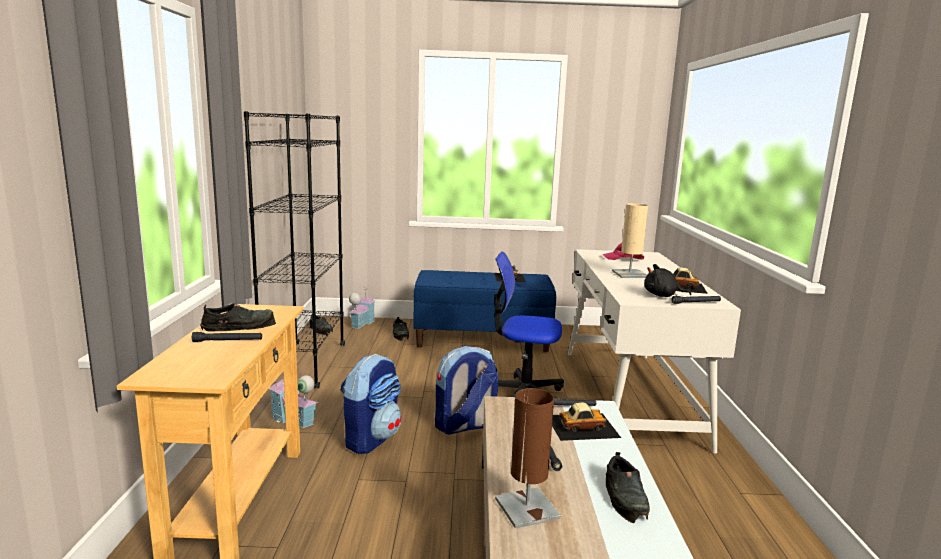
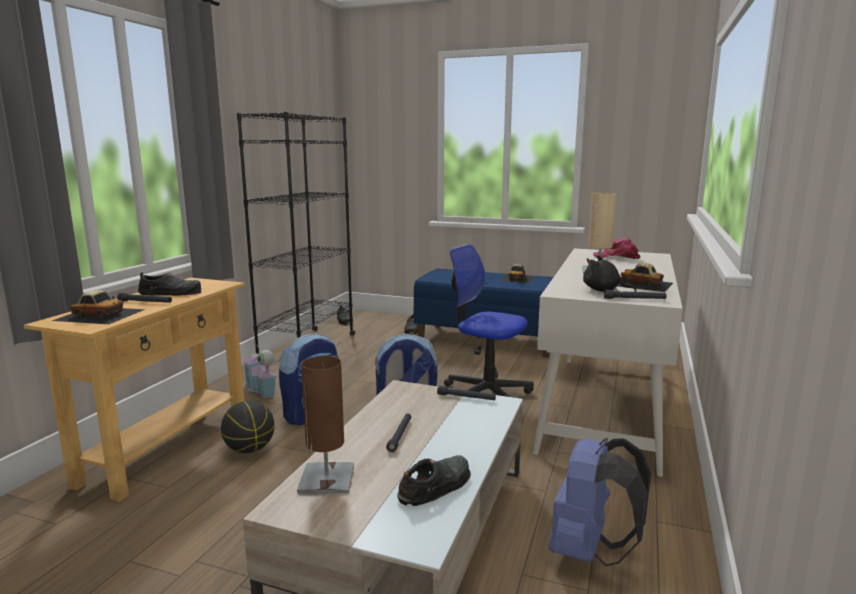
camera: 20 degrees right, 0 degrees up
toy house [348,286,376,329] -> none
toy car [552,402,621,441] -> toy car moved to [52,290,146,324]
black shoe [606,452,650,523] -> black shoe turned 150 degrees counterclockwise [397,455,471,506]
none -> basketball [221,401,275,453]
none -> blue backpack [549,438,651,566]

